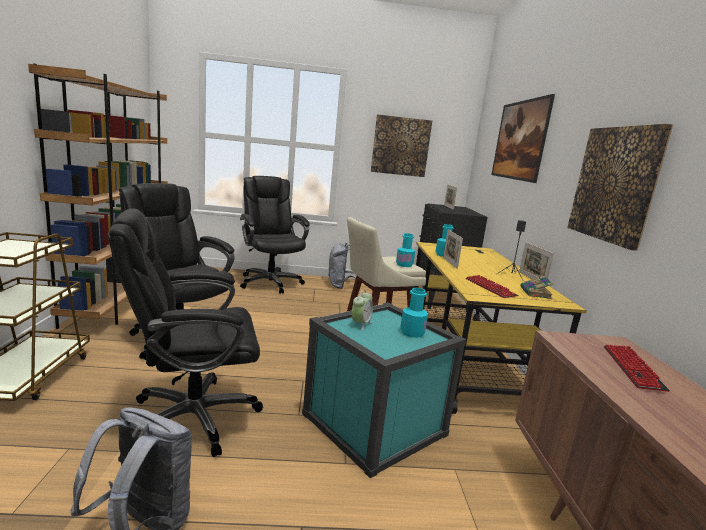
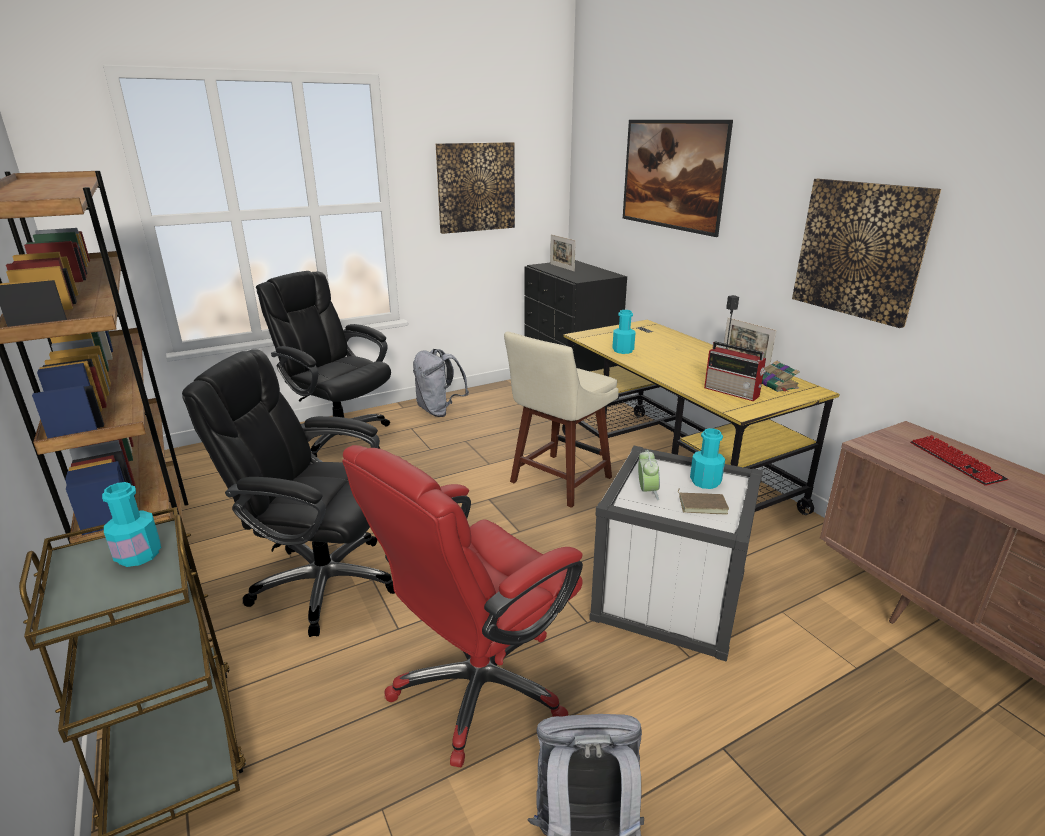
camera: 25 degrees left, 10 degrees up
black office chair [107,208,263,457] -> red office chair [342,445,583,767]
turquoise storage box [302,302,466,478] -> white storage box [589,446,763,662]
turquoise bottle [396,233,415,267] -> turquoise bottle moved to [102,482,161,567]
picture frame [443,230,463,269] -> none
keyboard [466,275,519,298] -> radio [704,341,766,401]
none -> brown book [678,488,729,515]

